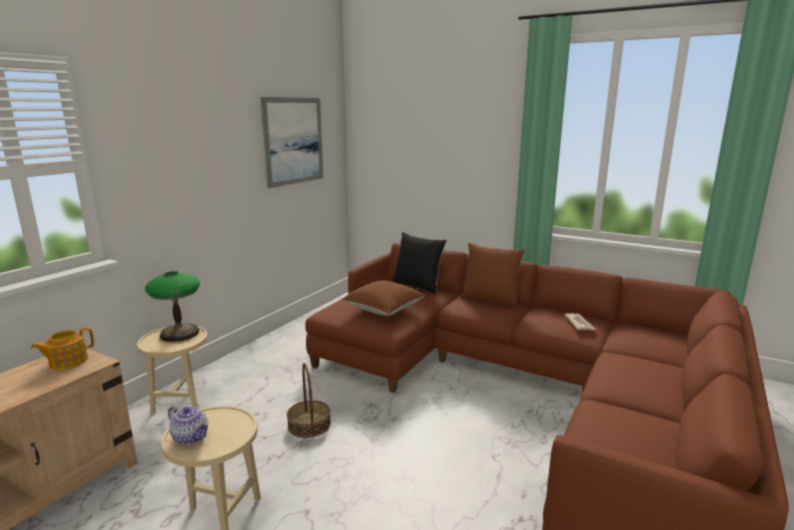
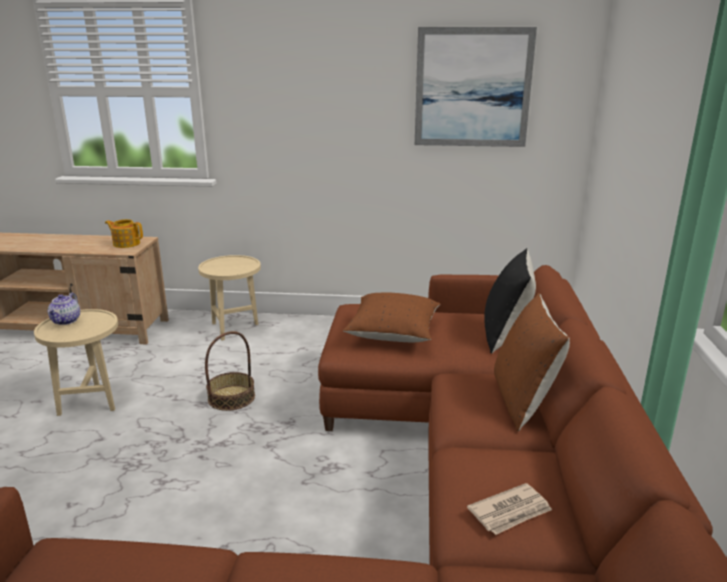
camera: 65 degrees right, 5 degrees up
table lamp [145,271,200,342] -> none

